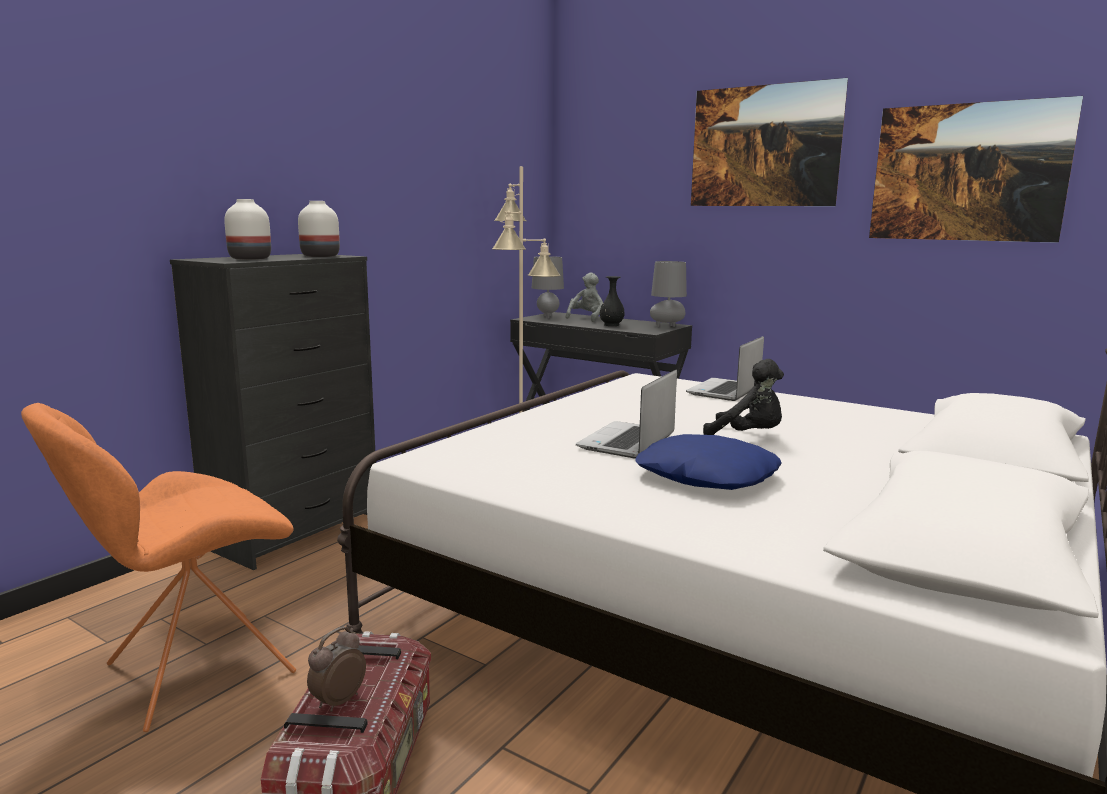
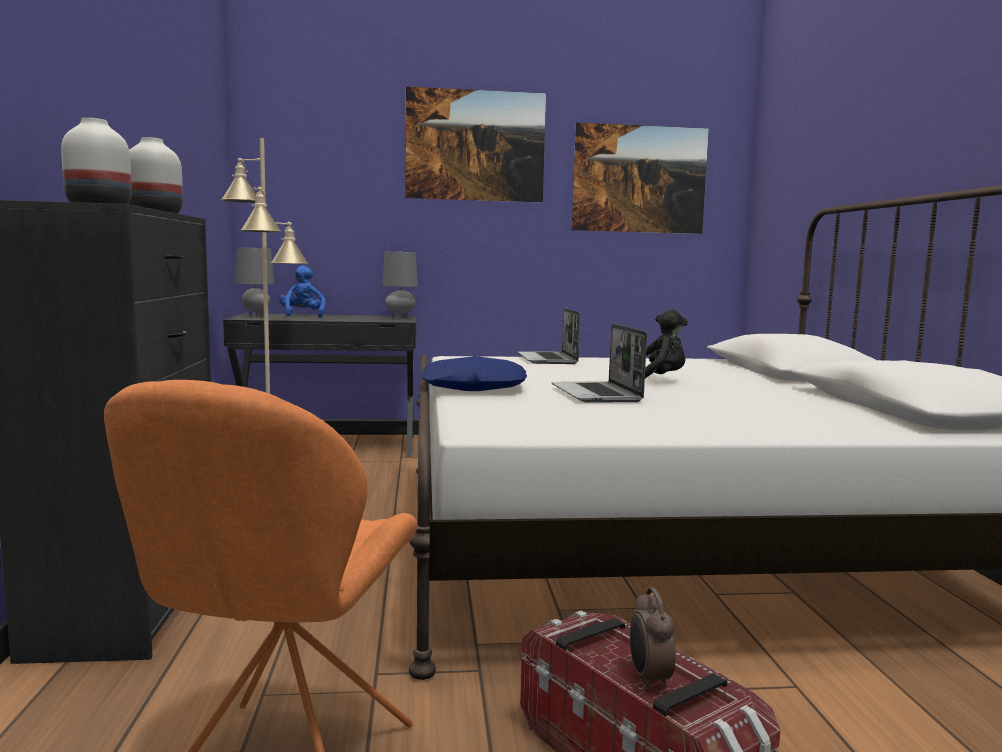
camera: 40 degrees left, 5 degrees down
grey plush toy [565,272,603,322] -> blue plush toy [279,266,326,318]
black vase [600,276,625,326] -> none
blue pillow [635,434,782,490] -> blue pillow moved to [420,356,527,391]

